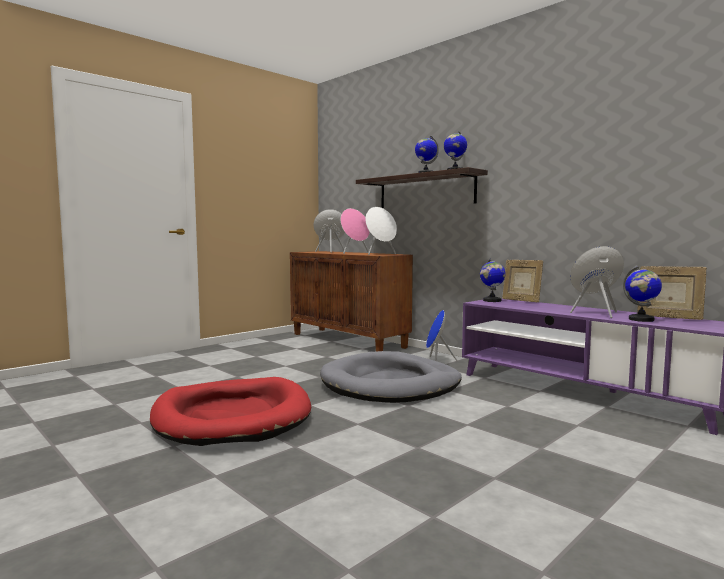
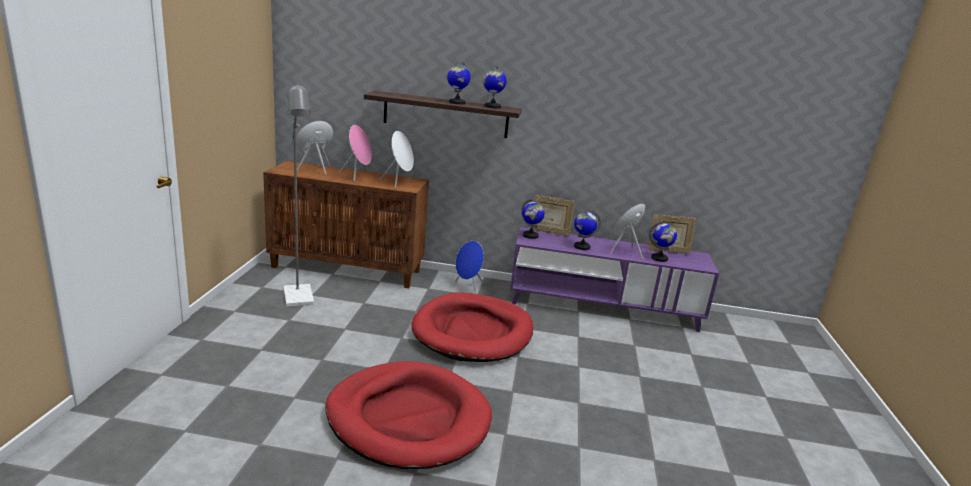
camera: 40 degrees left, 15 degrees up
grey dog bed [320,351,462,403] -> red dog bed [412,292,534,362]
none -> grey floor lamp [284,83,314,307]
none -> globe [574,210,601,250]

